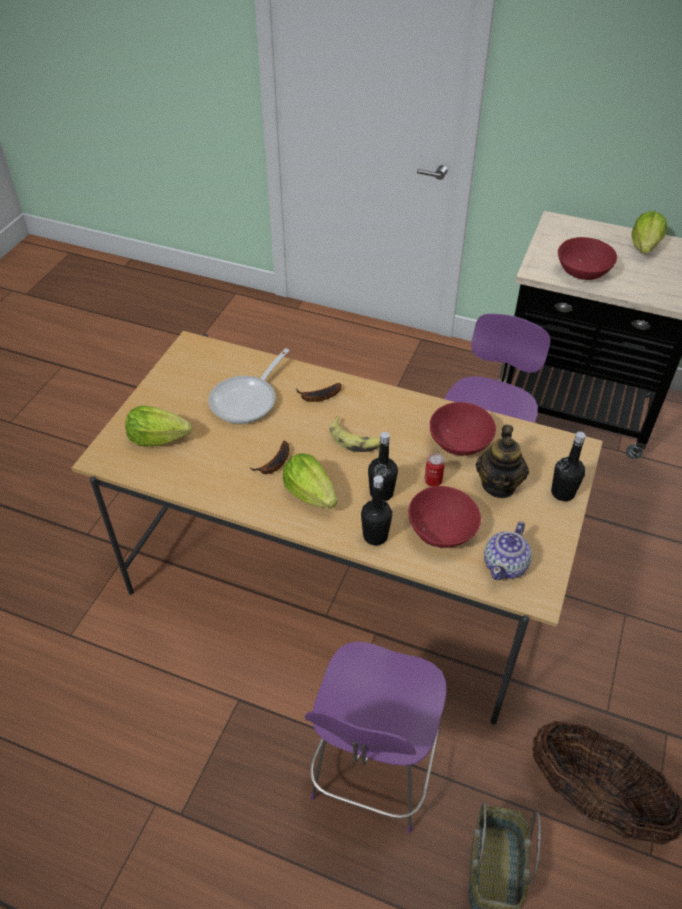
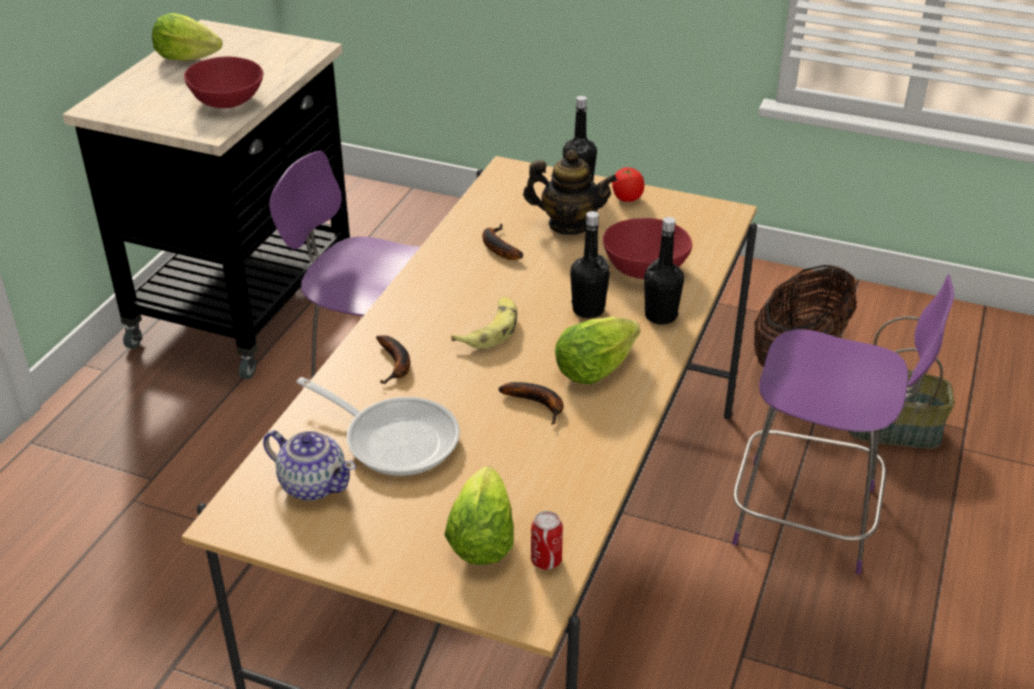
camera: 90 degrees left, 10 degrees down
can [424,453,445,487] -> can moved to [531,511,563,570]
red bowl [430,402,496,456] -> banana [482,224,523,260]
teapot [484,521,532,580] -> teapot moved to [263,430,356,501]
none -> tomato [612,168,644,202]

